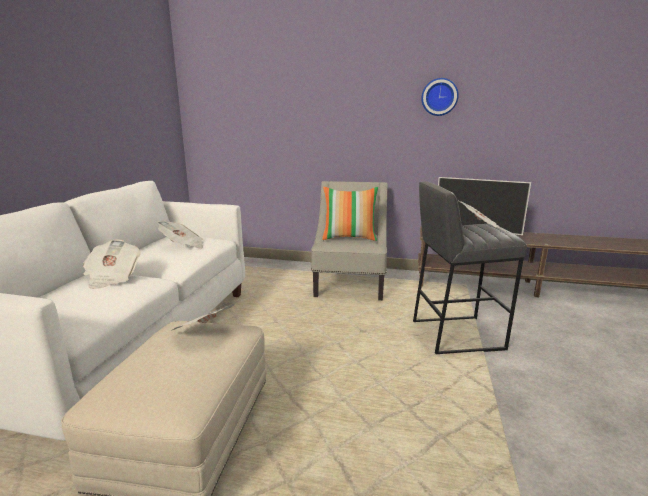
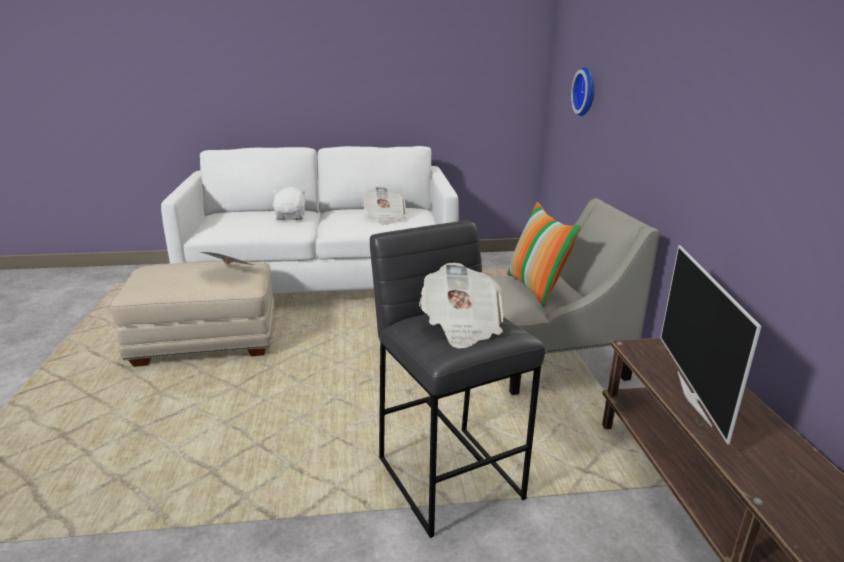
camera: 70 degrees right, 5 degrees up
newspaper [83,239,141,289] -> white plush toy [273,187,307,220]
wall clock [421,78,459,116] -> wall clock moved to [571,67,595,116]

